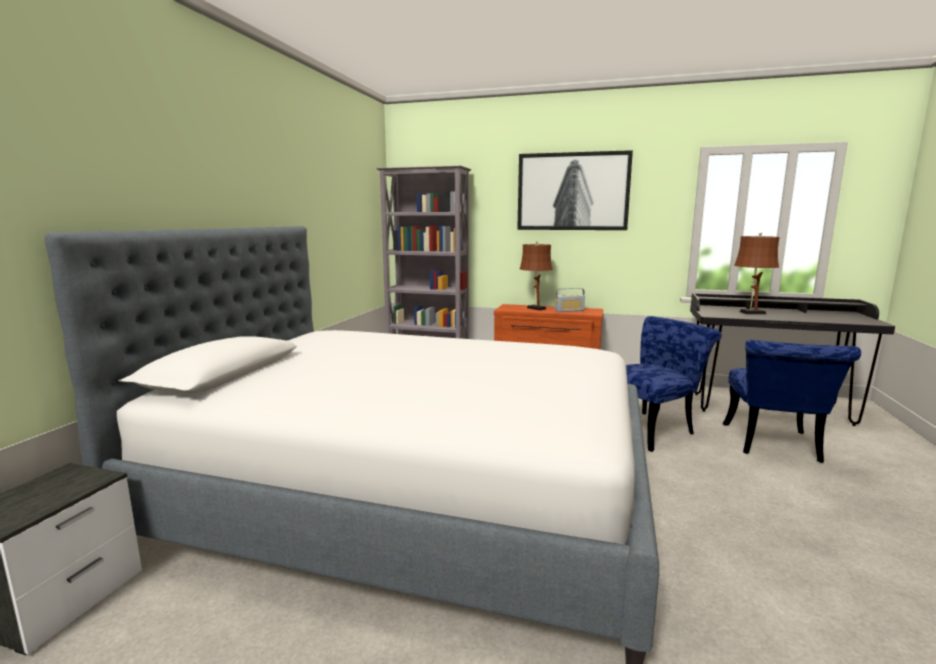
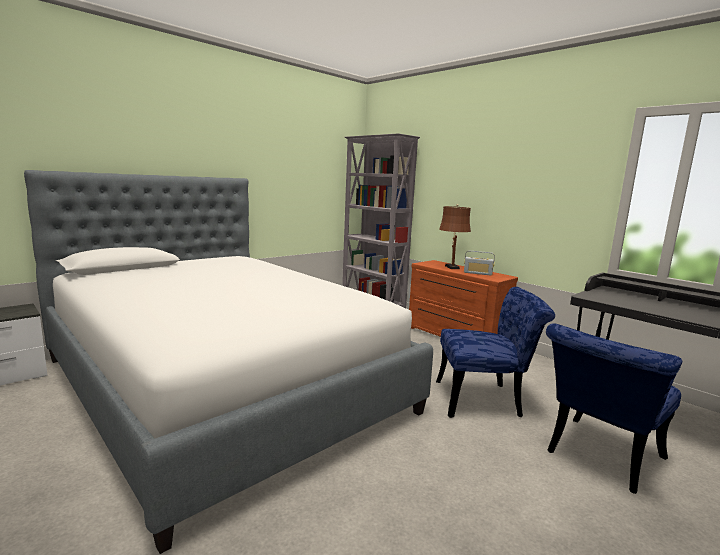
camera: 30 degrees right, 0 degrees up
picture [517,150,633,230] -> none
brown table lamp [734,233,780,314] -> none

